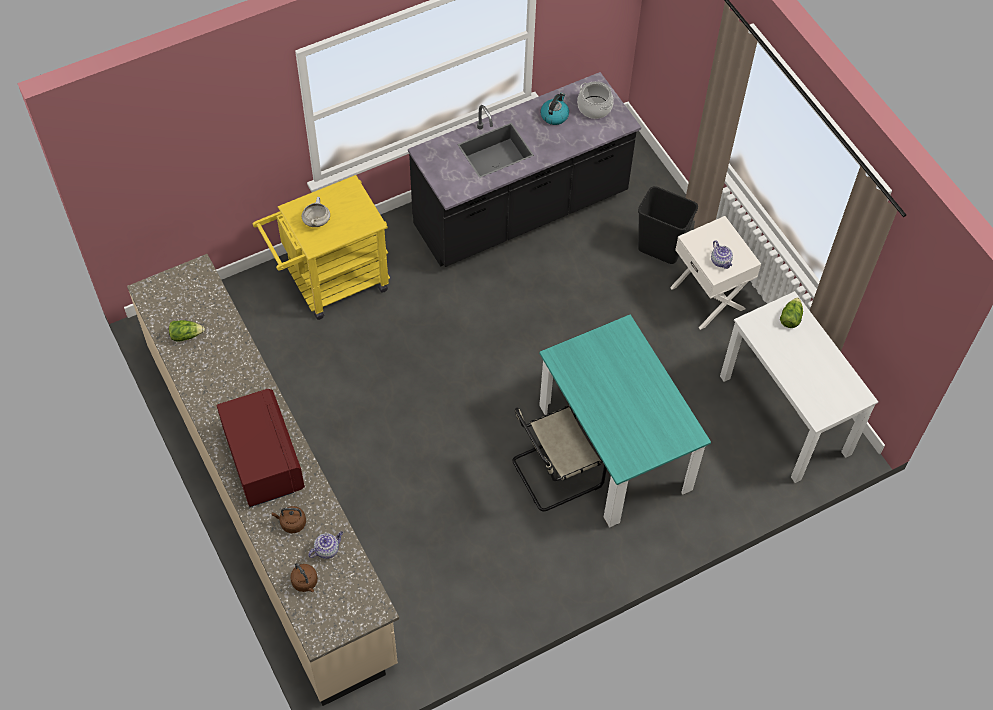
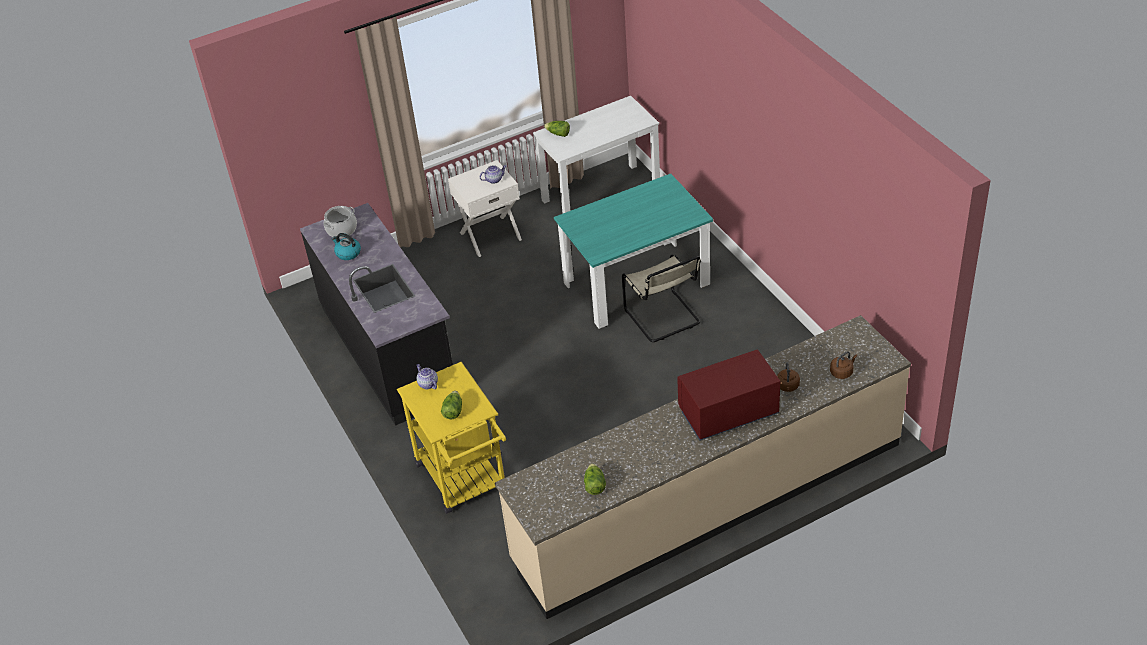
camera: 85 degrees left, 15 degrees down
white cooking pot [302,197,330,227] -> lettuce [441,391,462,419]
teapot [308,531,343,559] -> teapot moved to [417,364,438,389]
black trash can [638,186,698,264] -> none

